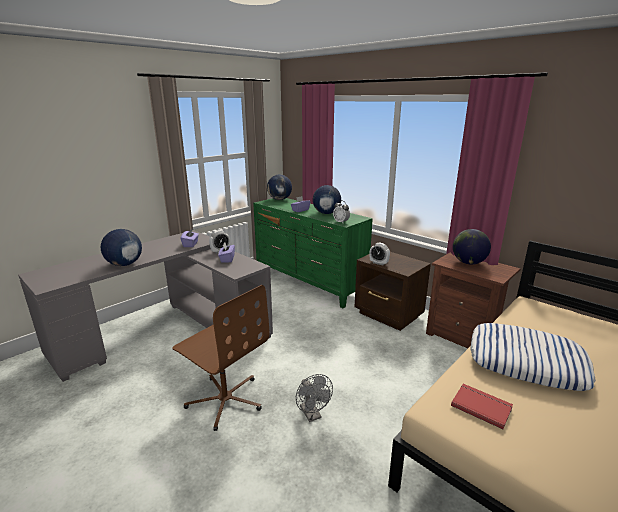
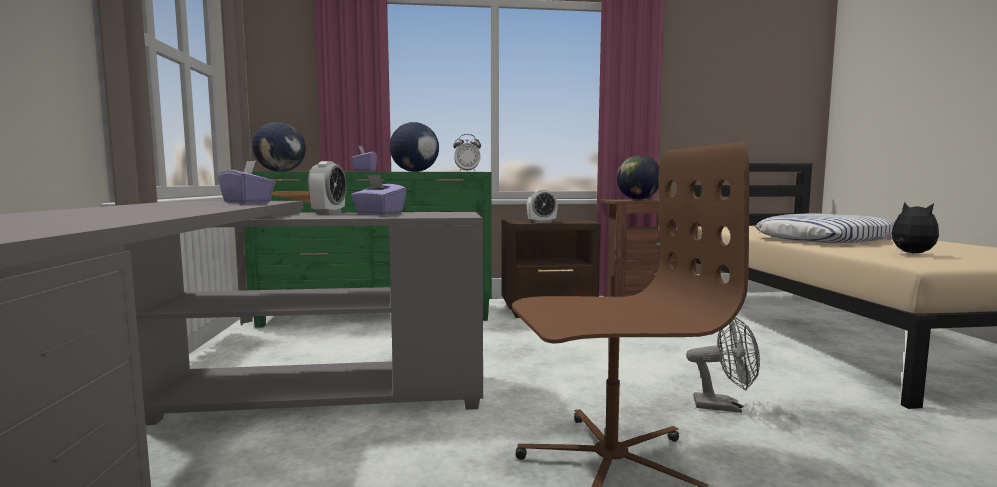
camera: 50 degrees left, 15 degrees down
globe [100,229,142,266] -> none
red book [451,384,513,429] -> plush toy [883,202,939,253]

